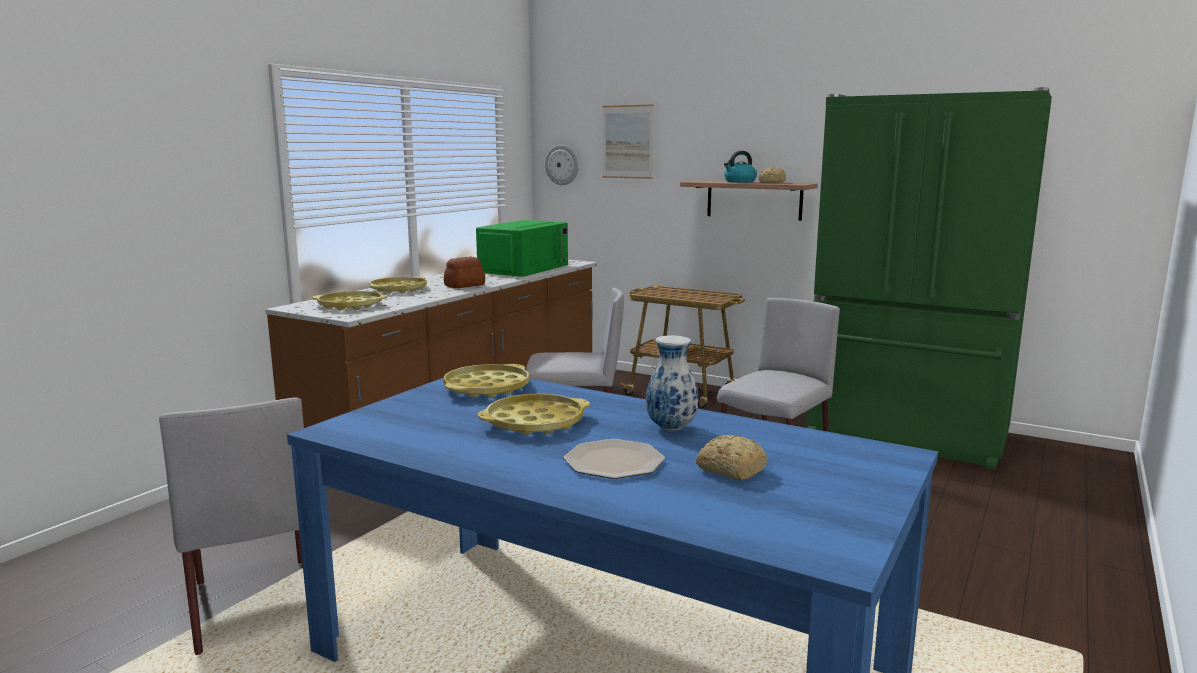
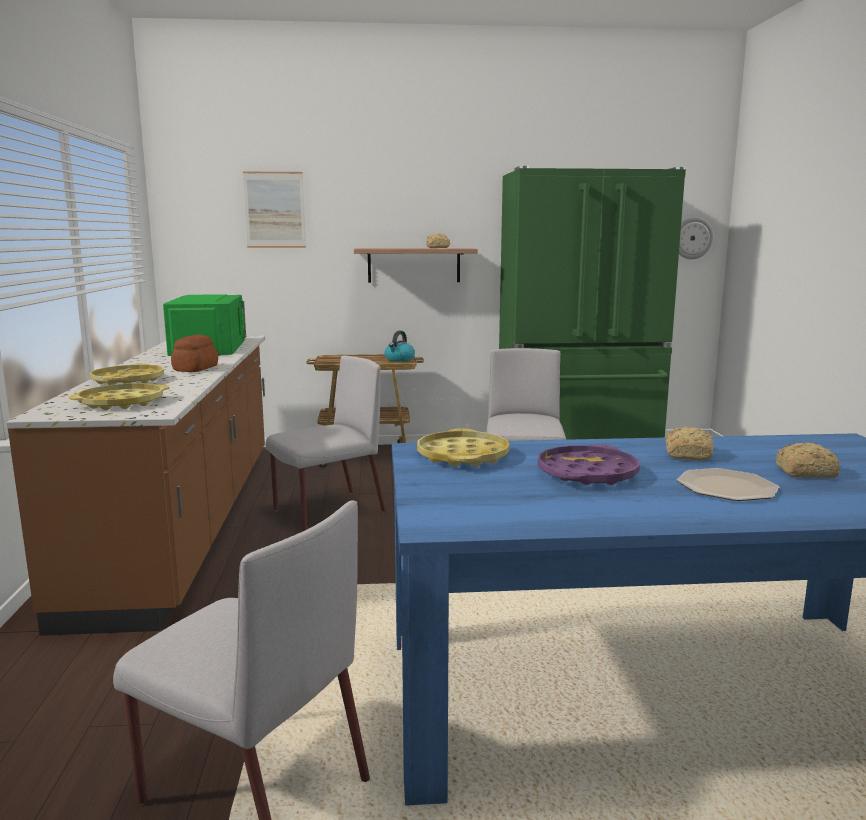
camera: 35 degrees left, 0 degrees up
yellow tray [478,394,590,435] -> purple tray [538,444,640,485]
wall clock [545,145,579,185] -> wall clock moved to [679,217,714,259]
vase [646,335,698,431] -> bread [665,426,714,460]
kettle [724,151,757,183] -> kettle moved to [384,331,415,362]

